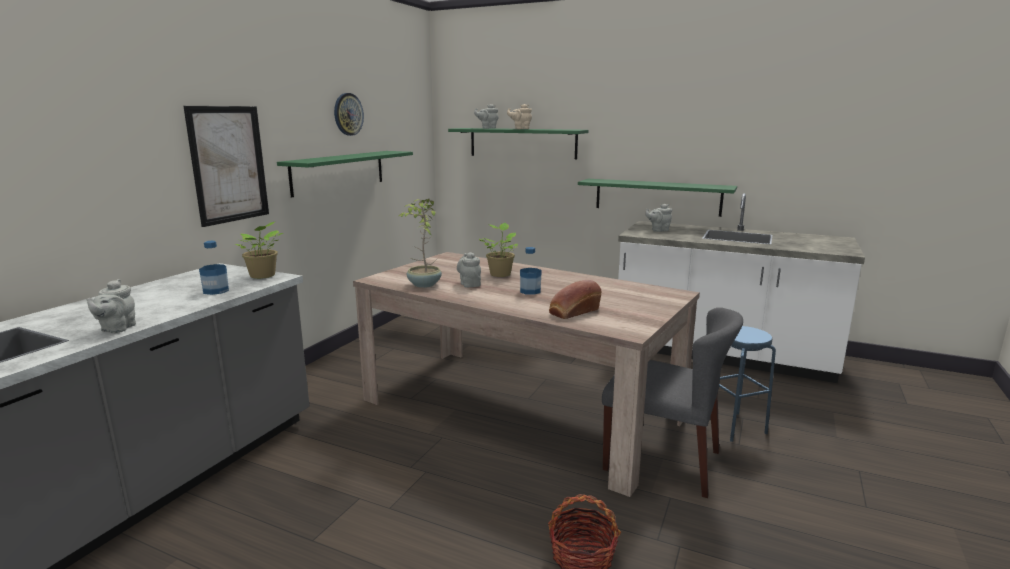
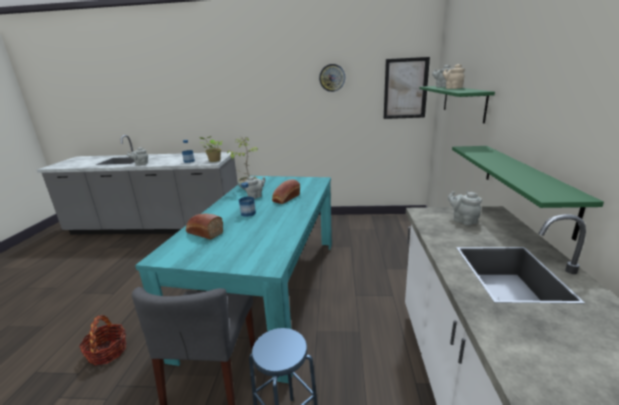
camera: 70 degrees right, 5 degrees up
picture [183,106,269,227] -> picture moved to [384,57,430,119]
green shelf [277,151,413,197] -> none
beige dining table [353,252,700,497] -> turquoise dining table [135,176,332,383]
potted plant [479,223,518,277] -> bread [272,179,300,204]

